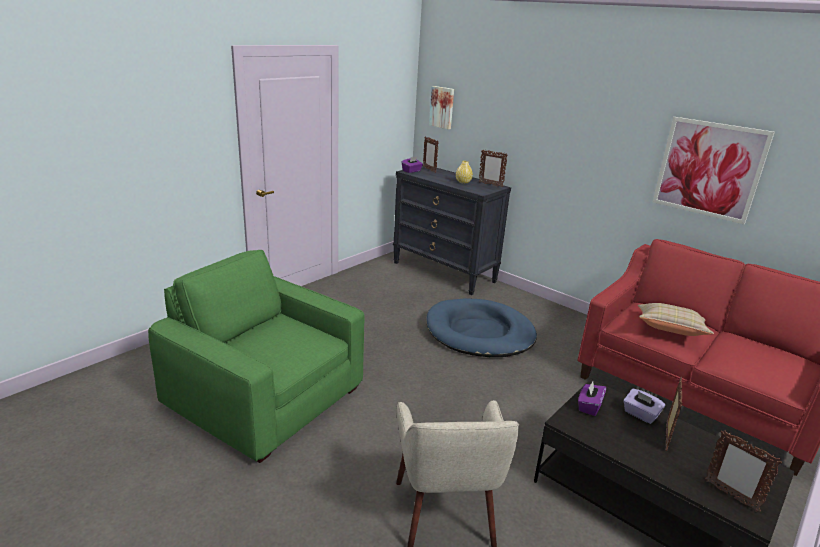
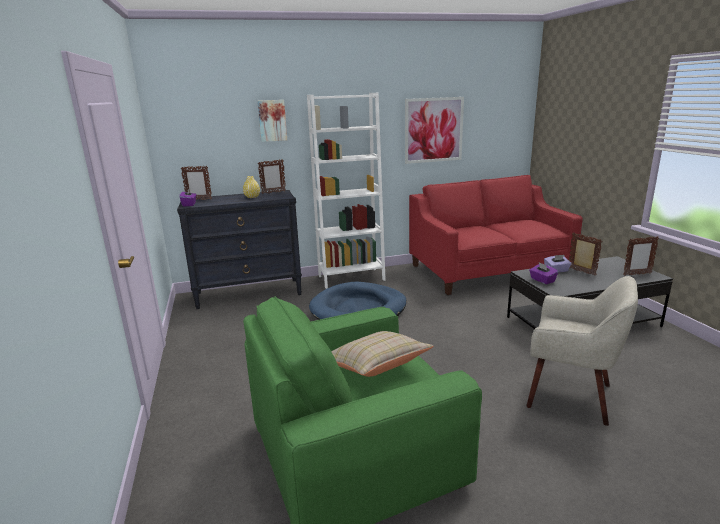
camera: 55 degrees left, 5 degrees down
picture [429,86,454,129] -> picture moved to [257,100,287,142]
beige pillow [638,303,714,336] -> beige pillow moved to [331,331,434,377]
none -> white bookcase [307,93,386,289]

